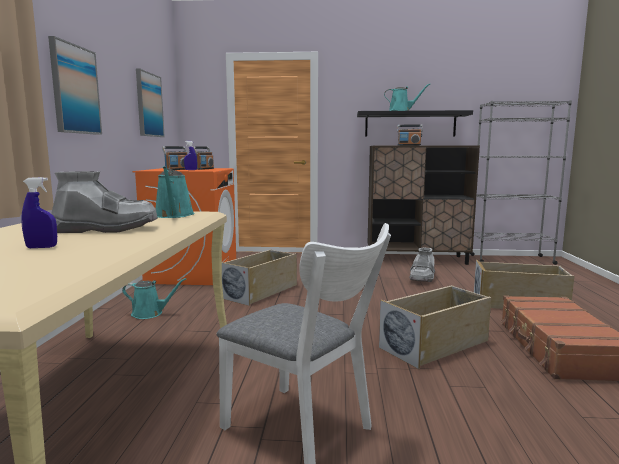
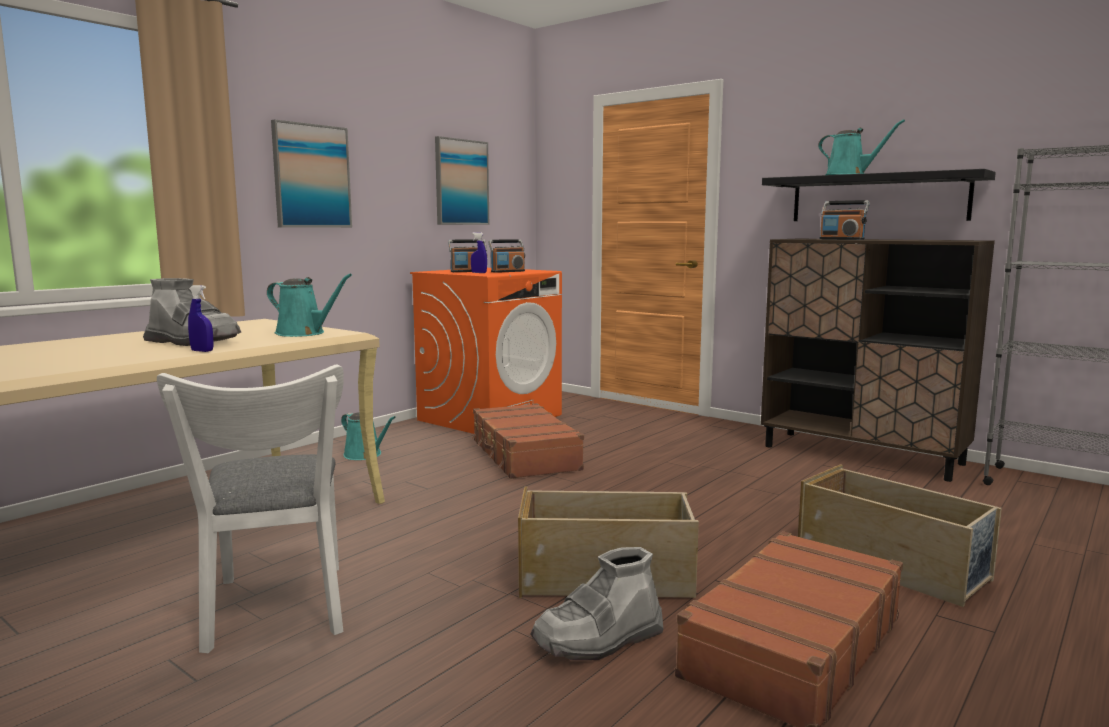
camera: 35 degrees right, 0 degrees up
blue spray bottle [21,177,57,248] -> blue spray bottle moved to [188,285,214,352]
turquoise watering can [156,166,195,218] -> turquoise watering can turned 90 degrees counterclockwise [267,274,352,337]
beige storage box [222,250,297,306] -> brown suitcase [471,403,584,479]
grey boot [409,247,435,282] -> grey boot moved to [530,547,663,660]

